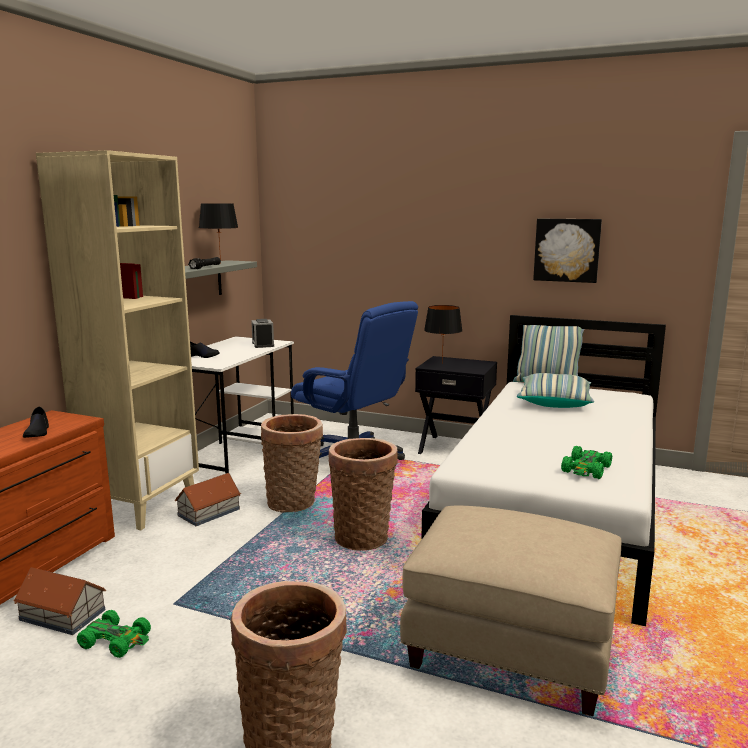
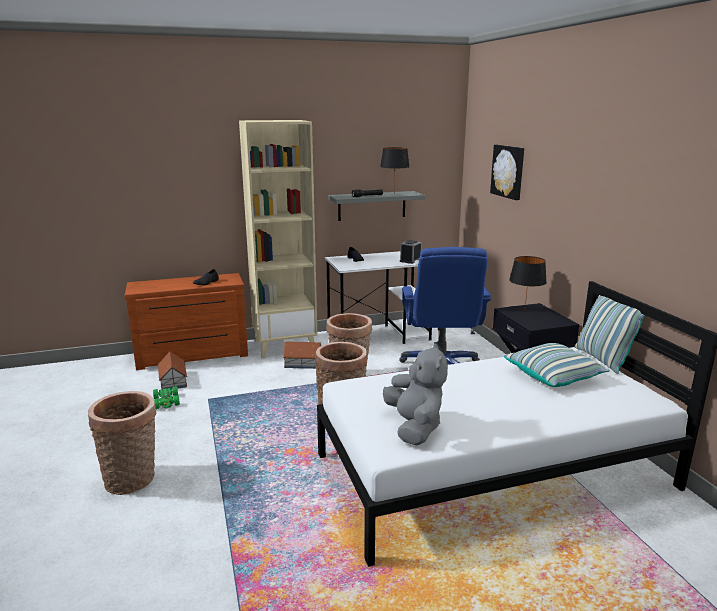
camera: 50 degrees right, 5 degrees up
beige ottoman [400,506,621,716] -> none
picture [533,219,602,283] -> picture moved to [490,145,524,200]
green toy car [561,446,612,479] -> grey plush toy [383,343,448,446]

